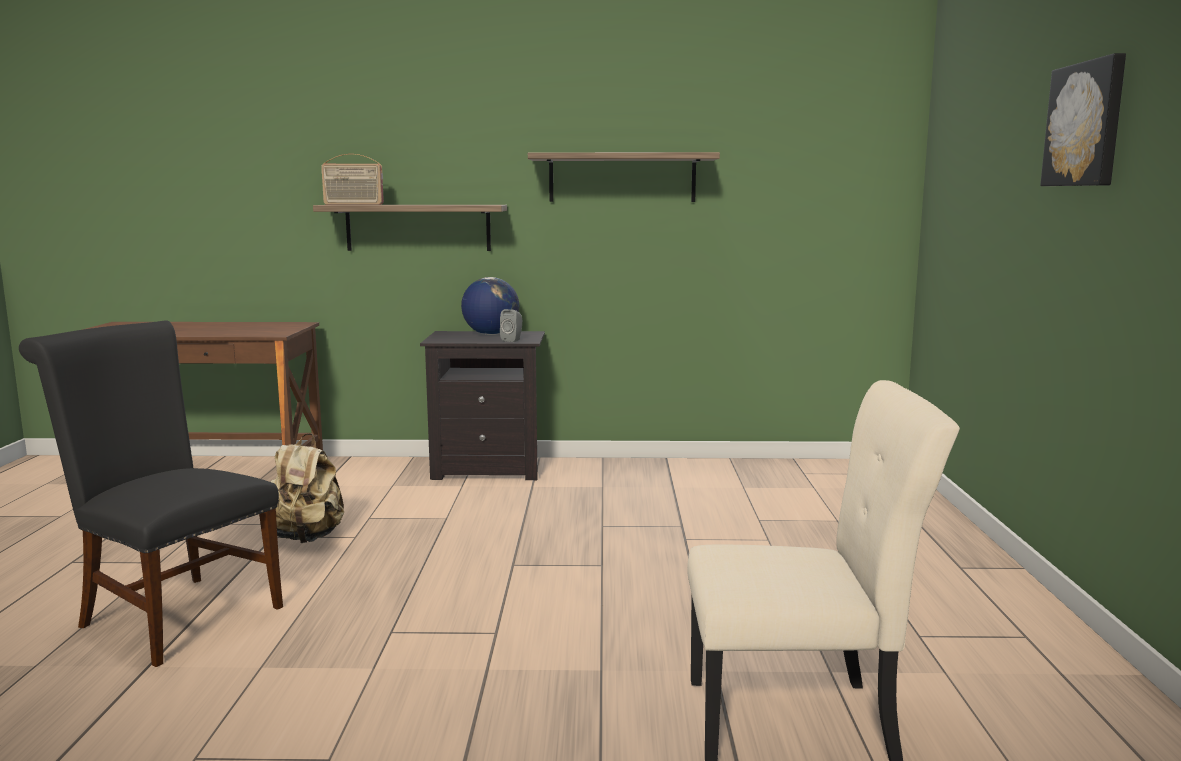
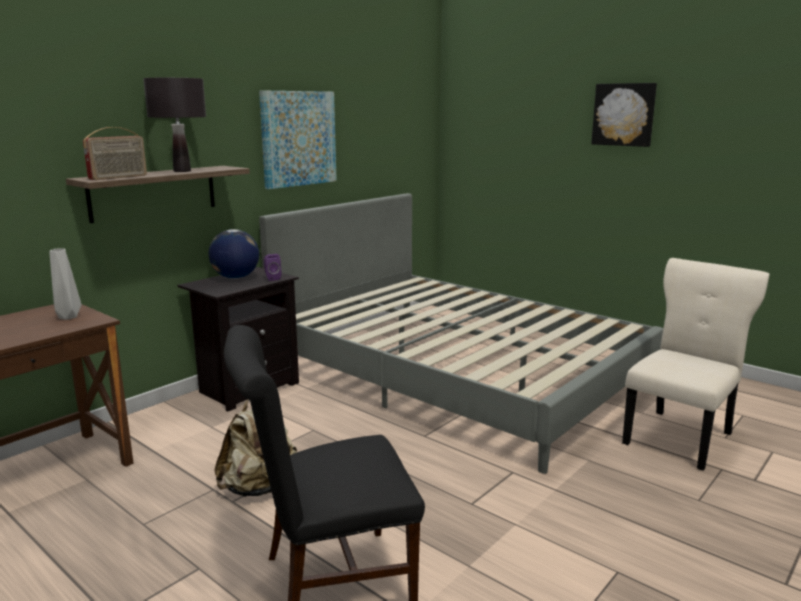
camera: 50 degrees left, 5 degrees up
grey speaker [500,309,522,342] -> purple speaker [264,254,281,281]
shelf [528,152,720,202] -> picture [259,91,337,189]
none -> grey vase [49,248,81,320]
none -> black table lamp [143,78,206,172]
none -> grey bed [259,193,663,474]

